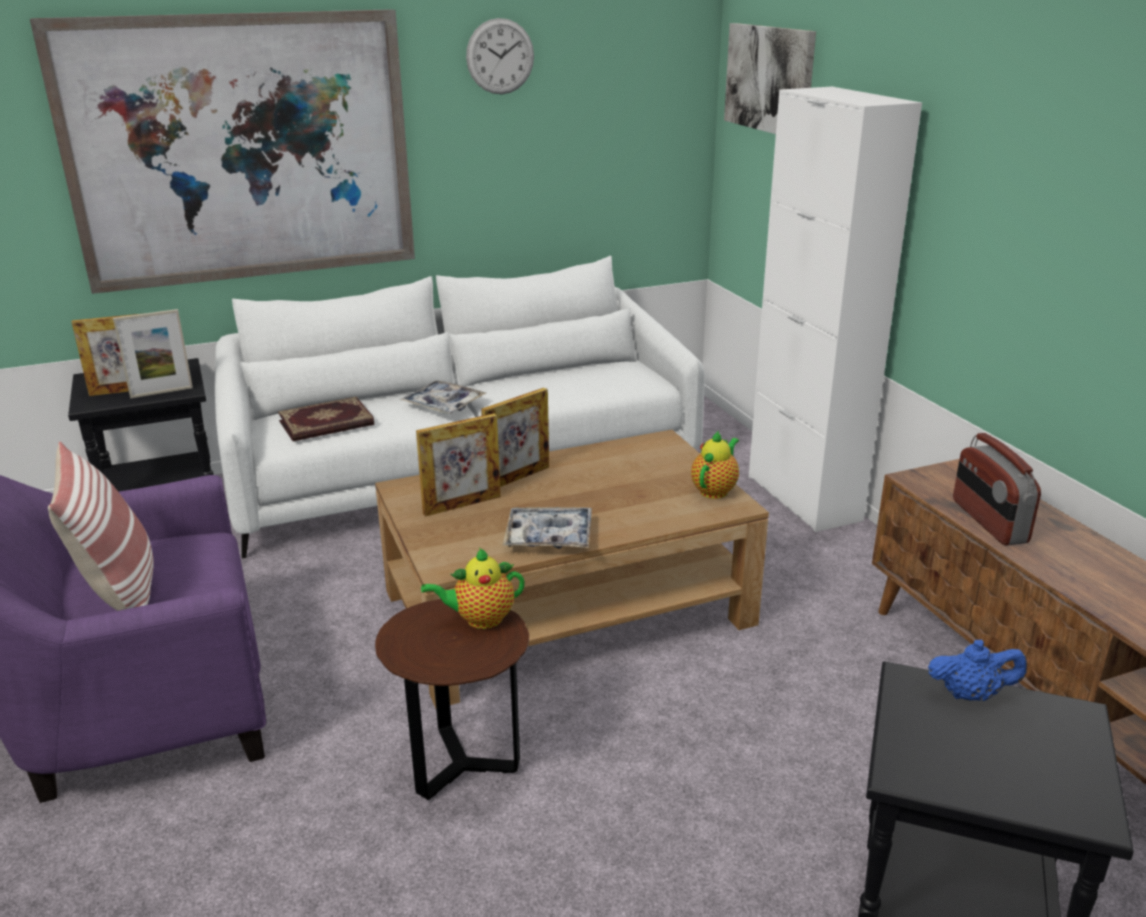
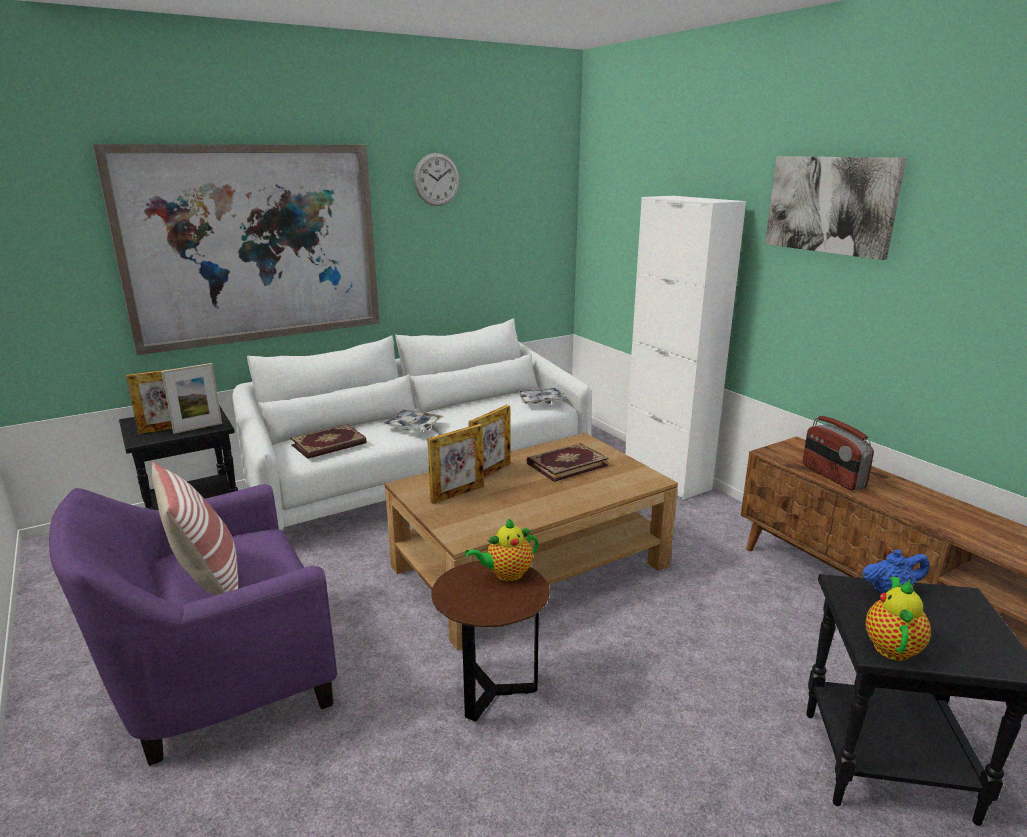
camera: 10 degrees left, 5 degrees down
tray [503,507,592,549] -> tray moved to [518,388,565,404]
teapot [691,430,739,499] -> teapot moved to [865,577,931,661]
picture [724,23,816,134] -> picture moved to [765,156,907,260]
none -> book [526,443,608,482]

